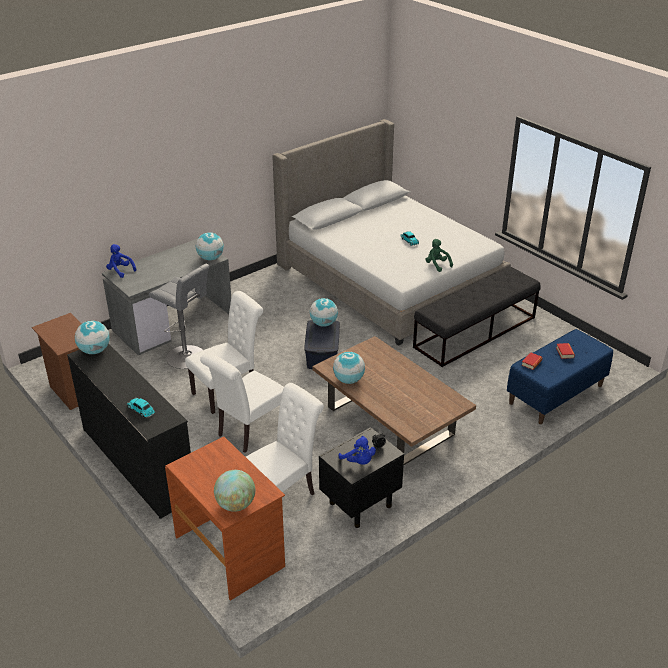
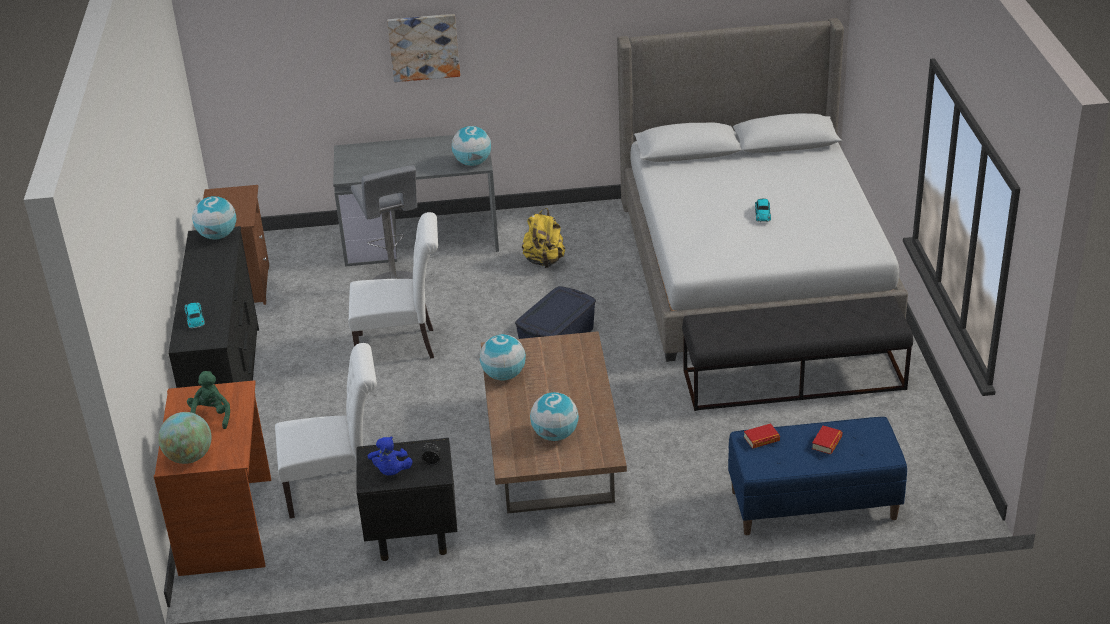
camera: 35 degrees right, 0 degrees up
blue plush toy [106,244,136,278] -> none
white chair [200,353,284,453] -> none
globe [310,298,338,327] -> globe moved to [530,392,579,441]
green plush toy [426,239,453,272] -> green plush toy moved to [187,371,230,429]
none -> picture [387,14,460,82]
none -> yellow backpack [522,208,565,268]

